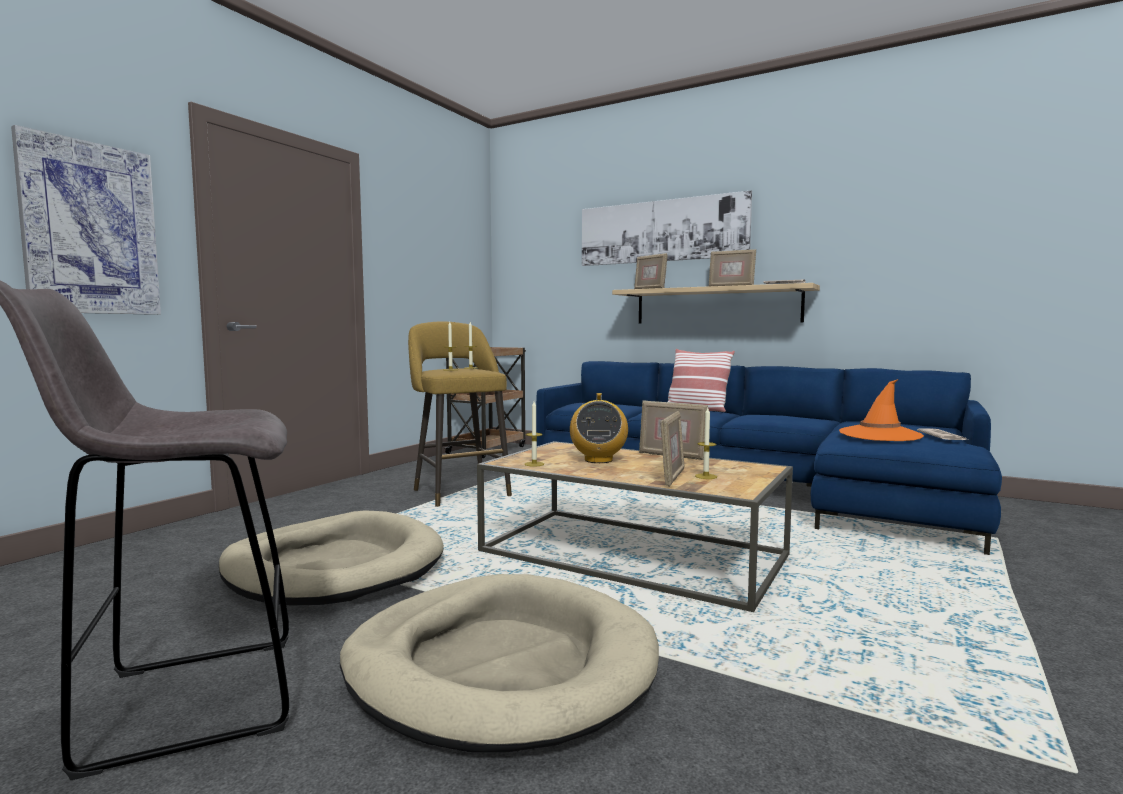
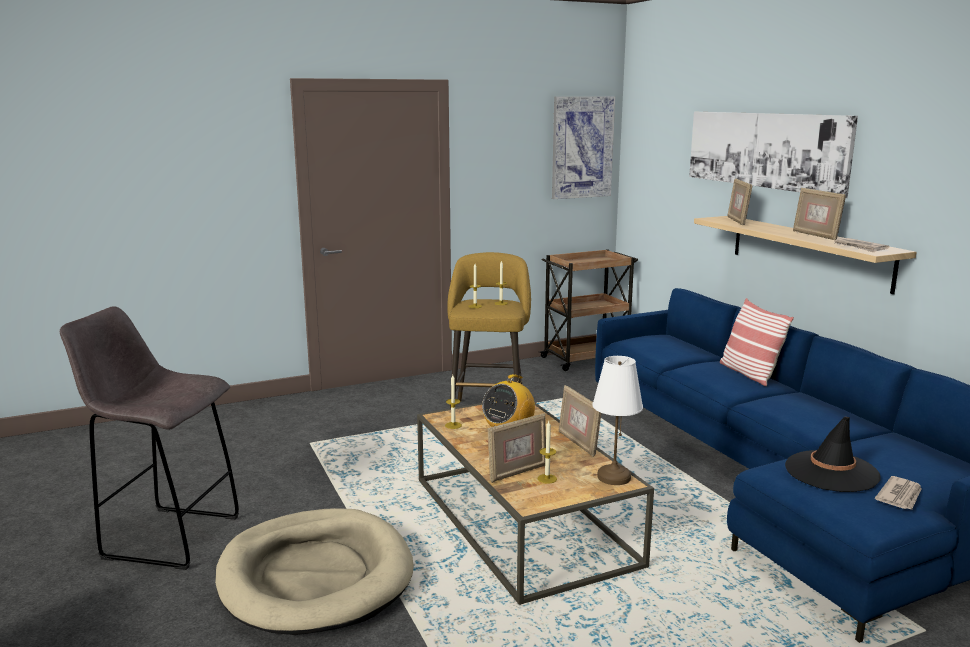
camera: 35 degrees right, 10 degrees up
picture [11,125,161,315] -> picture moved to [552,97,615,199]
beige dog bed [219,510,444,605] -> none
orange hat [839,379,924,441] -> black hat [785,417,880,492]
none -> white table lamp [592,356,643,485]

